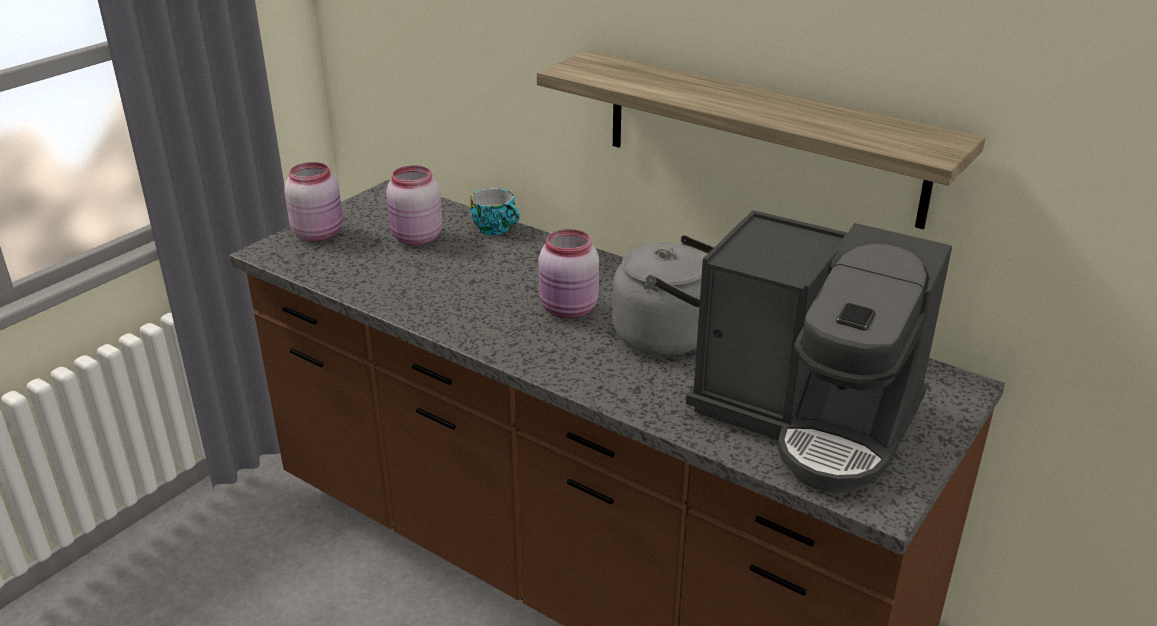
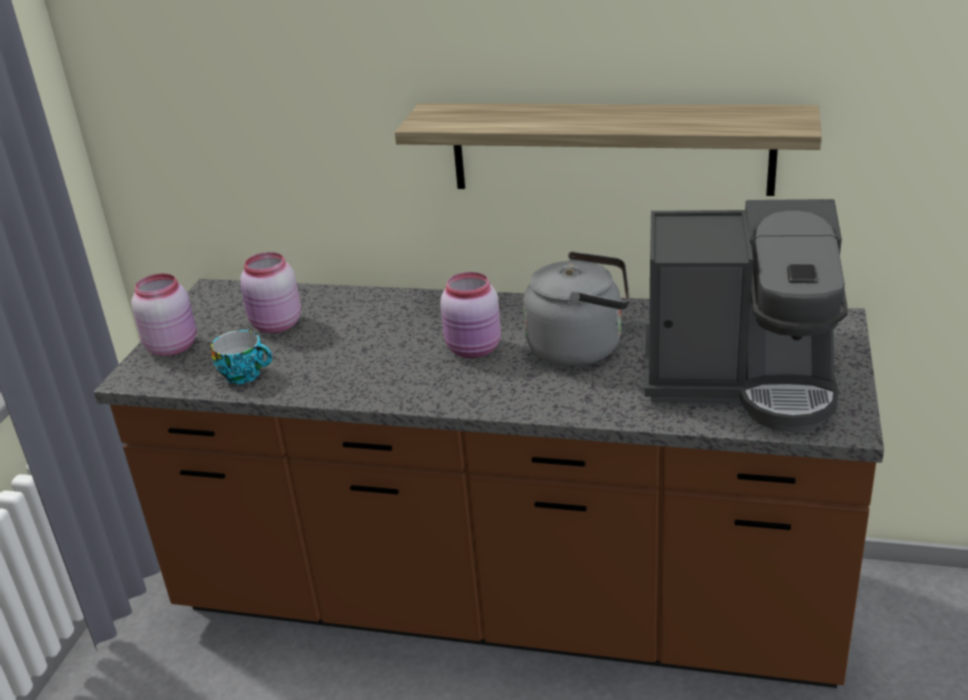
camera: 20 degrees left, 0 degrees up
cup [470,188,519,235] -> cup moved to [211,330,272,384]

